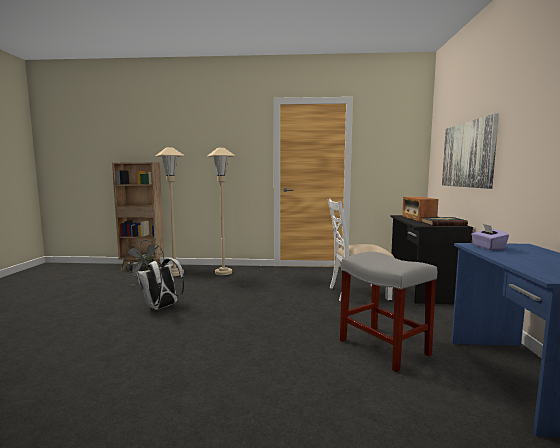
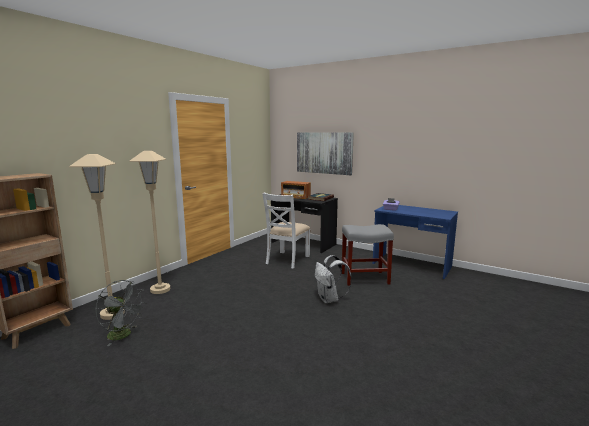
camera: 60 degrees left, 5 degrees up
white backpack [136,258,184,310] -> white backpack moved to [315,255,352,303]

